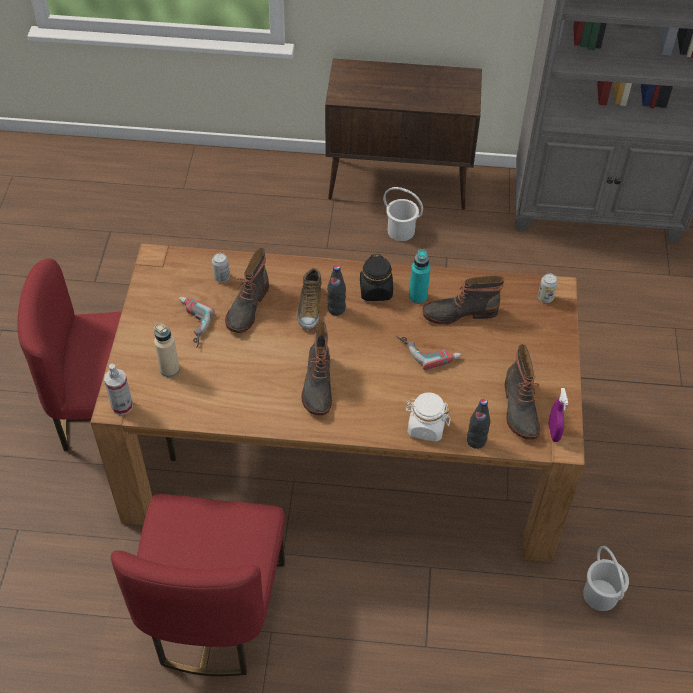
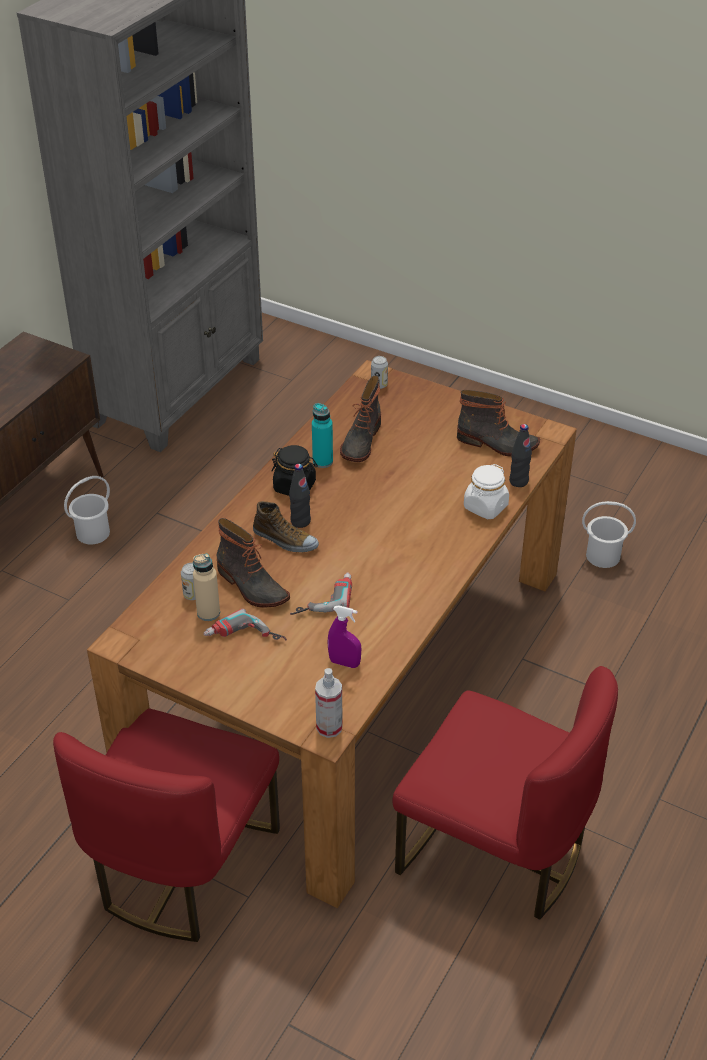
camera: 65 degrees left, 10 degrees down
beige bottle [154,323,180,377] -> beige bottle moved to [193,554,220,621]
boot [301,322,332,415] -> none
power drill [396,335,461,370] -> power drill moved to [290,572,352,615]
purple spray bottle [548,388,568,442] -> purple spray bottle moved to [328,605,362,668]

